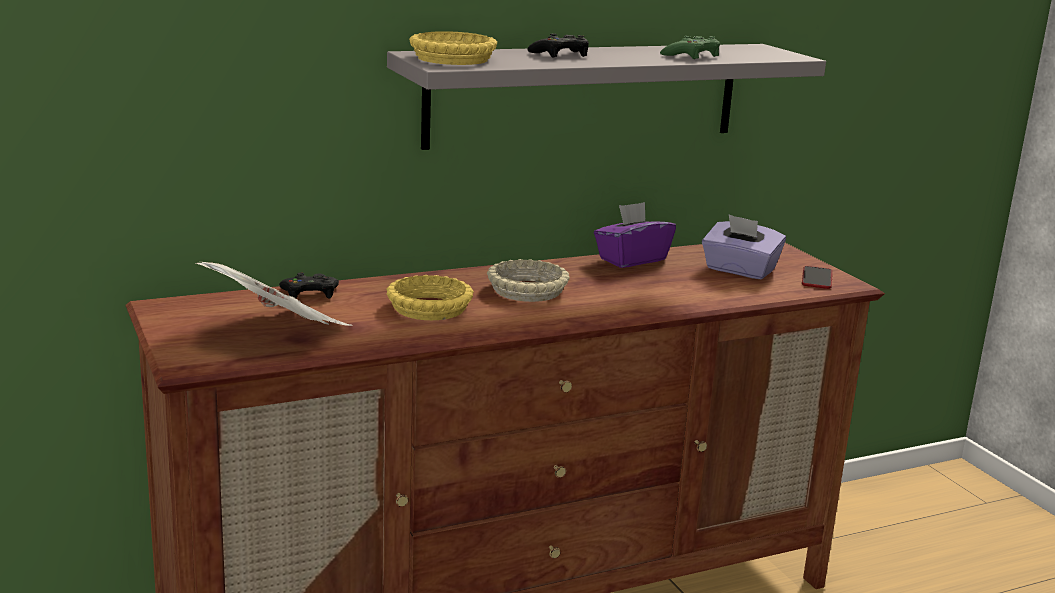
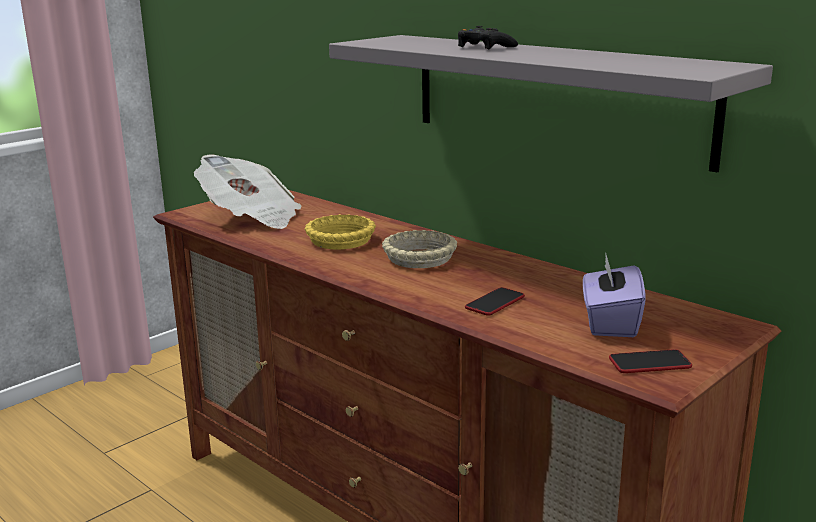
camera: 70 degrees right, 0 degrees up
black game controller [279,273,339,298] -> none
yellow bowl [409,31,497,65] -> none
purple tissue box [594,202,676,268] -> none
green game controller [660,36,720,59] -> none
none -> phone [465,287,525,316]

